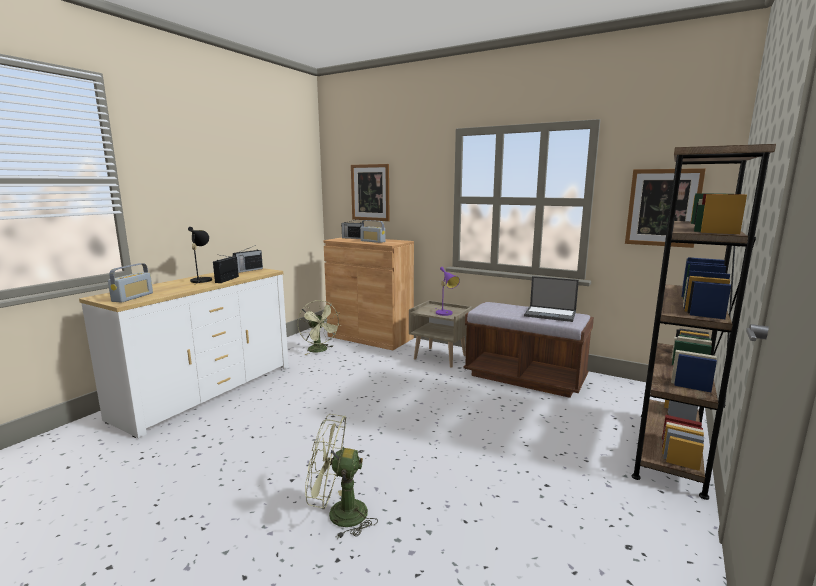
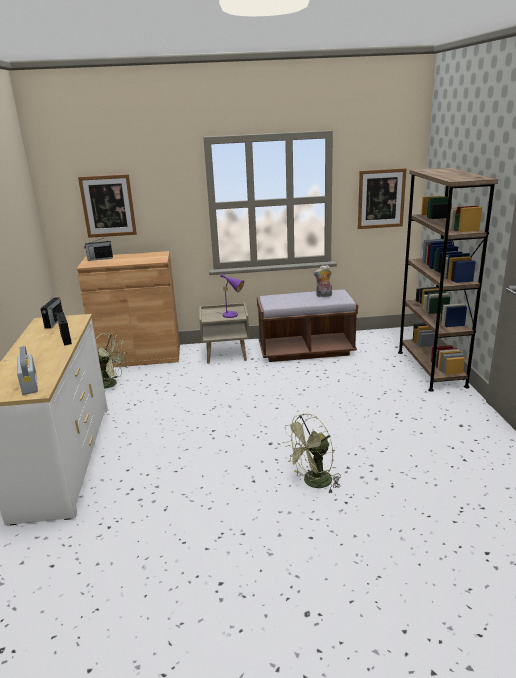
camera: 35 degrees left, 10 degrees up
black table lamp [188,227,212,285] -> none
radio [360,220,385,243] -> none
laptop [524,276,579,322] -> plush toy [314,265,332,297]

